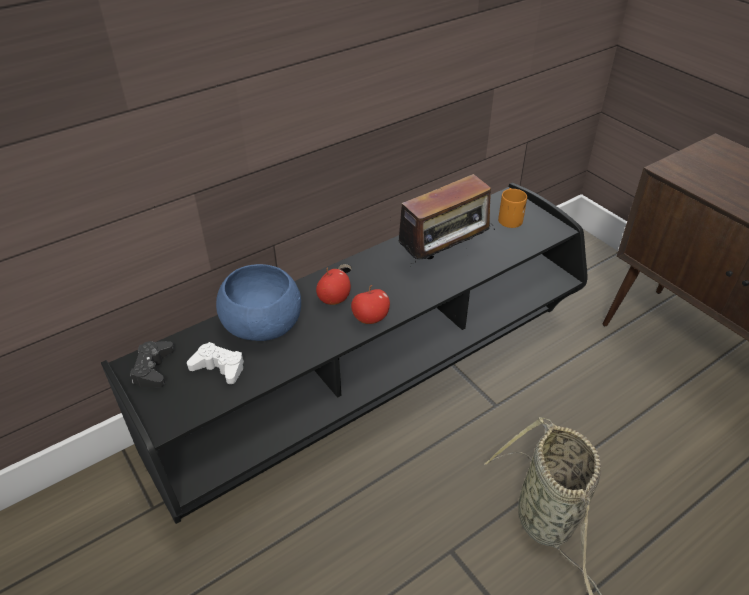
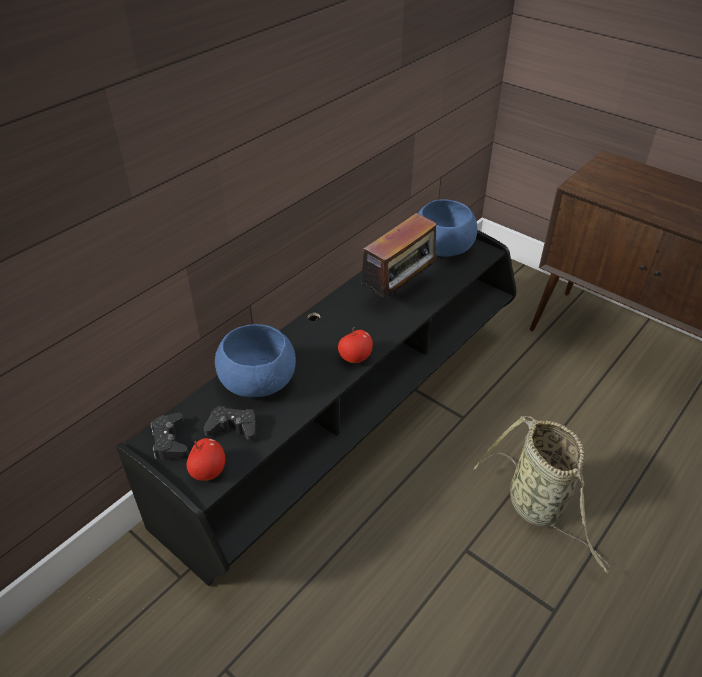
camera: 15 degrees left, 0 degrees up
white game controller [187,342,244,384] -> black game controller [203,406,257,441]
apple [316,267,351,305] -> apple moved to [187,438,225,481]
orange mug [498,188,527,228] -> blue bowl [418,199,477,257]

